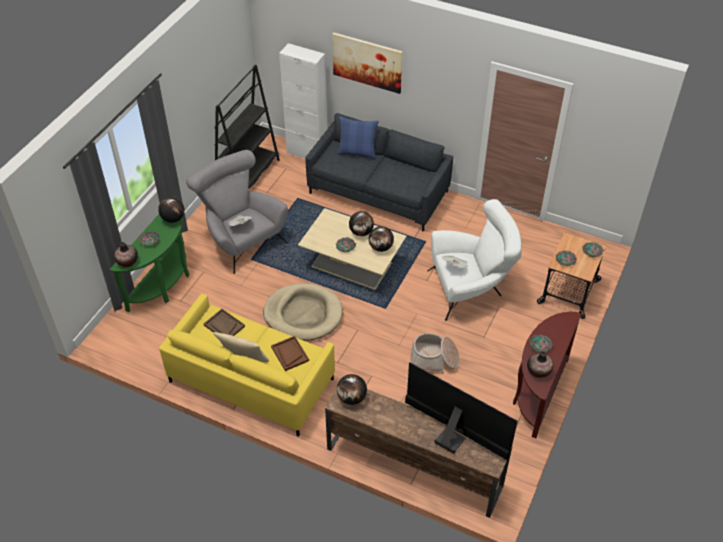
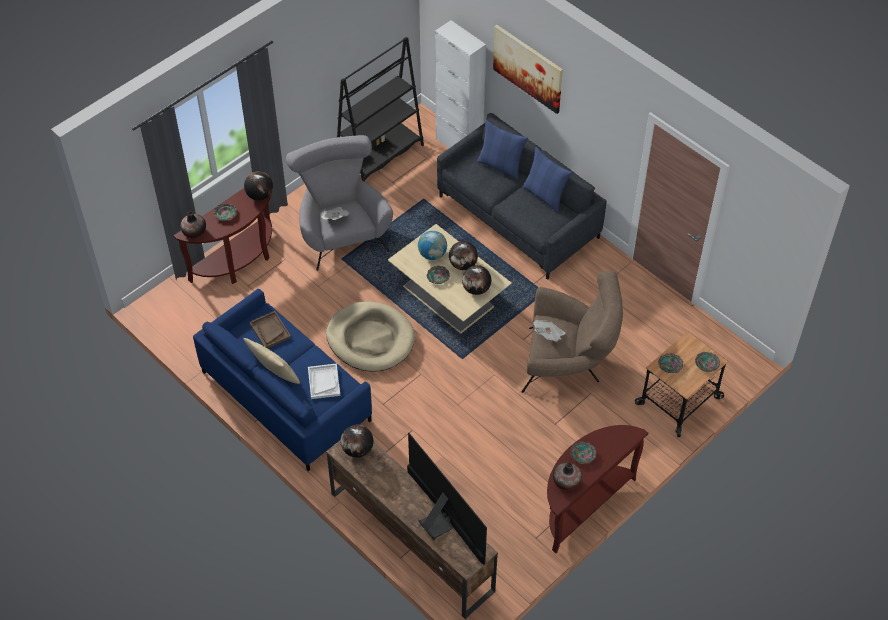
camera: 20 degrees right, 5 degrees up
green console table [109,214,189,312] -> brown console table [173,174,272,284]
yellow sofa [159,294,335,437] -> blue sofa [193,289,372,471]
brown tray [271,336,309,371] -> white tray [308,363,340,399]
basket [411,333,459,374] -> none
white armchair [427,199,522,321] -> brown armchair [521,271,623,393]
none -> globe [418,231,447,260]
none -> blue pillow [522,147,572,212]

